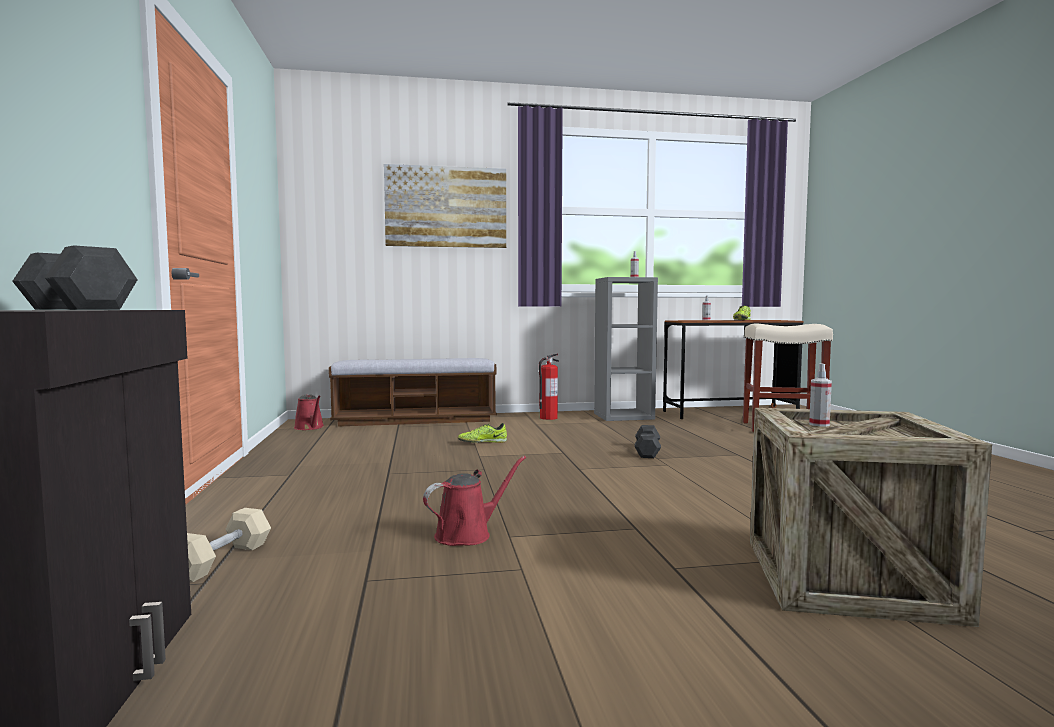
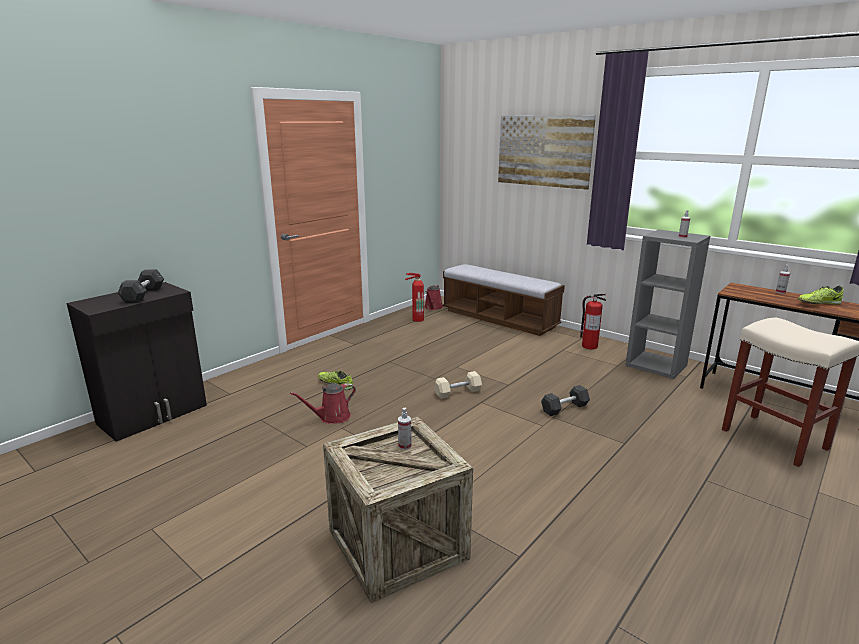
camera: 50 degrees right, 15 degrees up
beige dumbbell [187,508,271,582] -> beige dumbbell moved to [434,371,482,399]
red watering can [423,456,526,546] -> red watering can turned 135 degrees clockwise [290,383,356,424]
shoe [458,423,507,443] -> shoe moved to [318,371,353,390]
none -> fire extinguisher [405,273,424,322]

